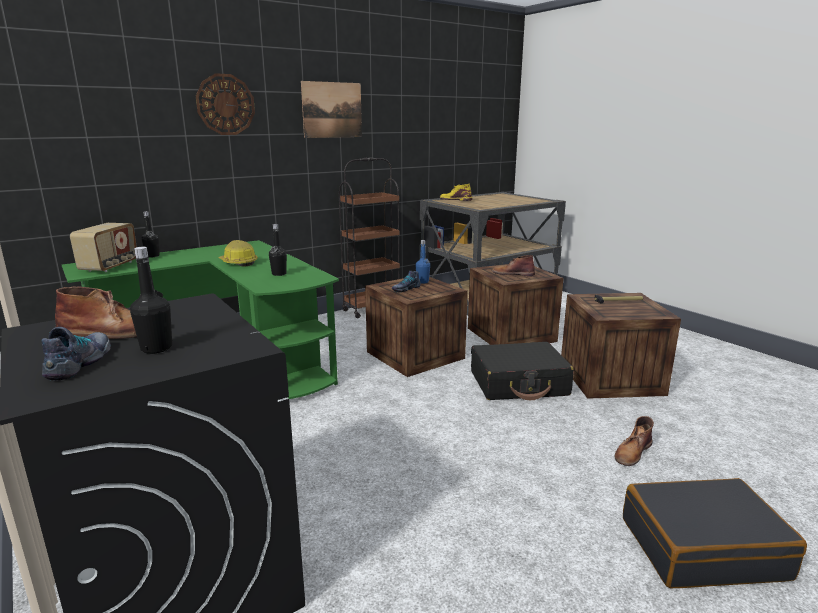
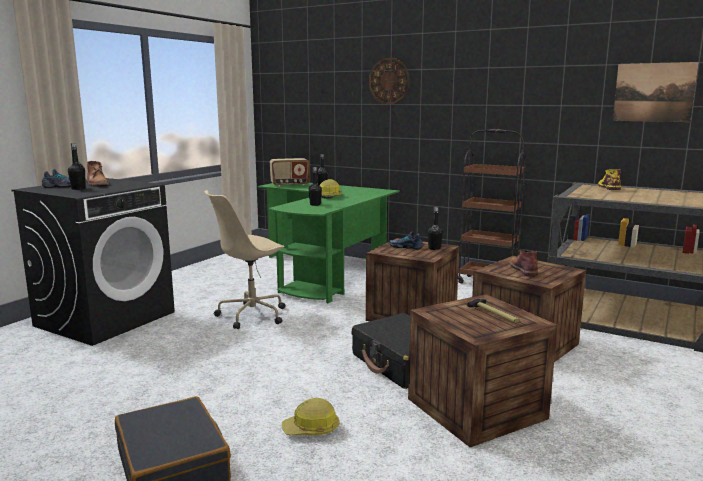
camera: 65 degrees right, 5 degrees down
picture [301,81,362,138] -> picture moved to [612,62,699,122]
blue bottle [415,240,430,284] -> black bottle [428,207,443,250]
brown boot [614,416,654,466] -> hard hat [282,398,339,435]
none -> beige office chair [204,190,286,329]

